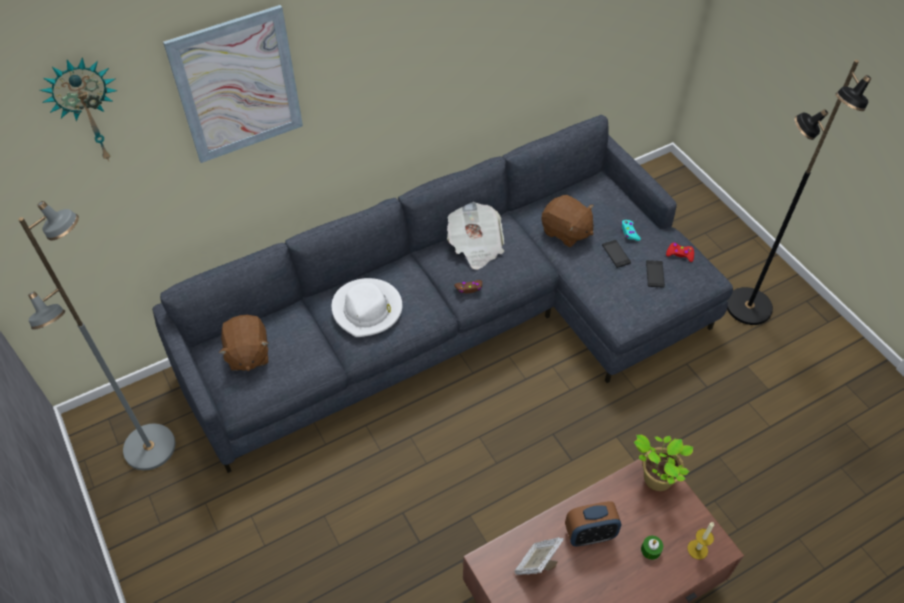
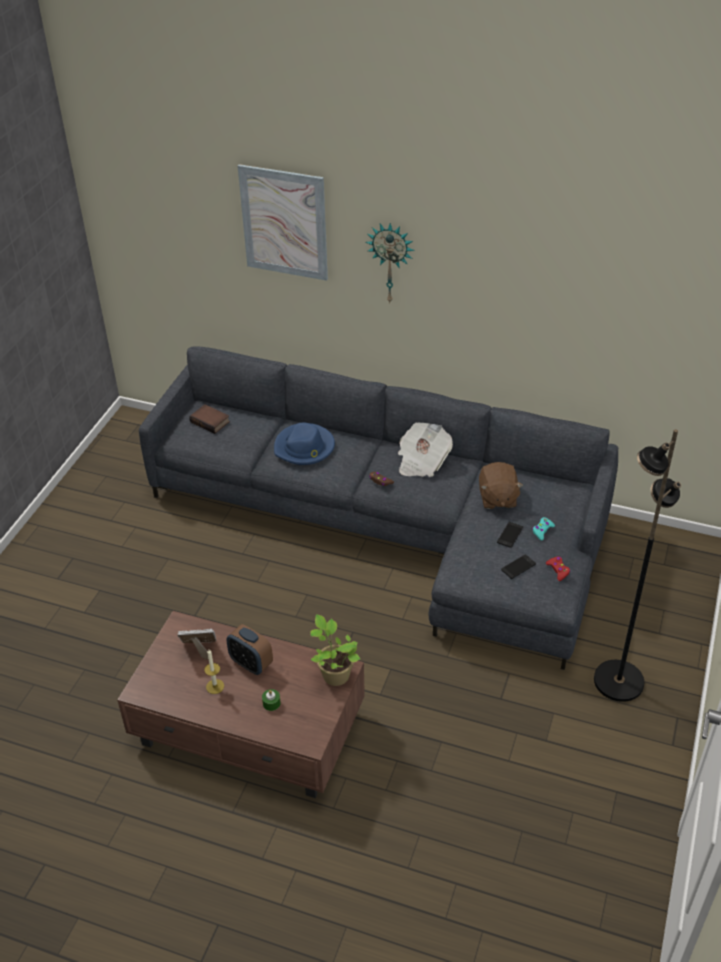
camera: 50 degrees right, 10 degrees down
grey floor lamp [18,201,175,470] -> none
wall clock [39,57,117,161] -> wall clock moved to [366,223,415,304]
brown plush toy [219,315,268,371] -> book [189,404,230,434]
white hat [332,278,402,337] -> blue hat [274,422,335,465]
candle [687,522,714,560] -> candle moved to [204,650,224,694]

